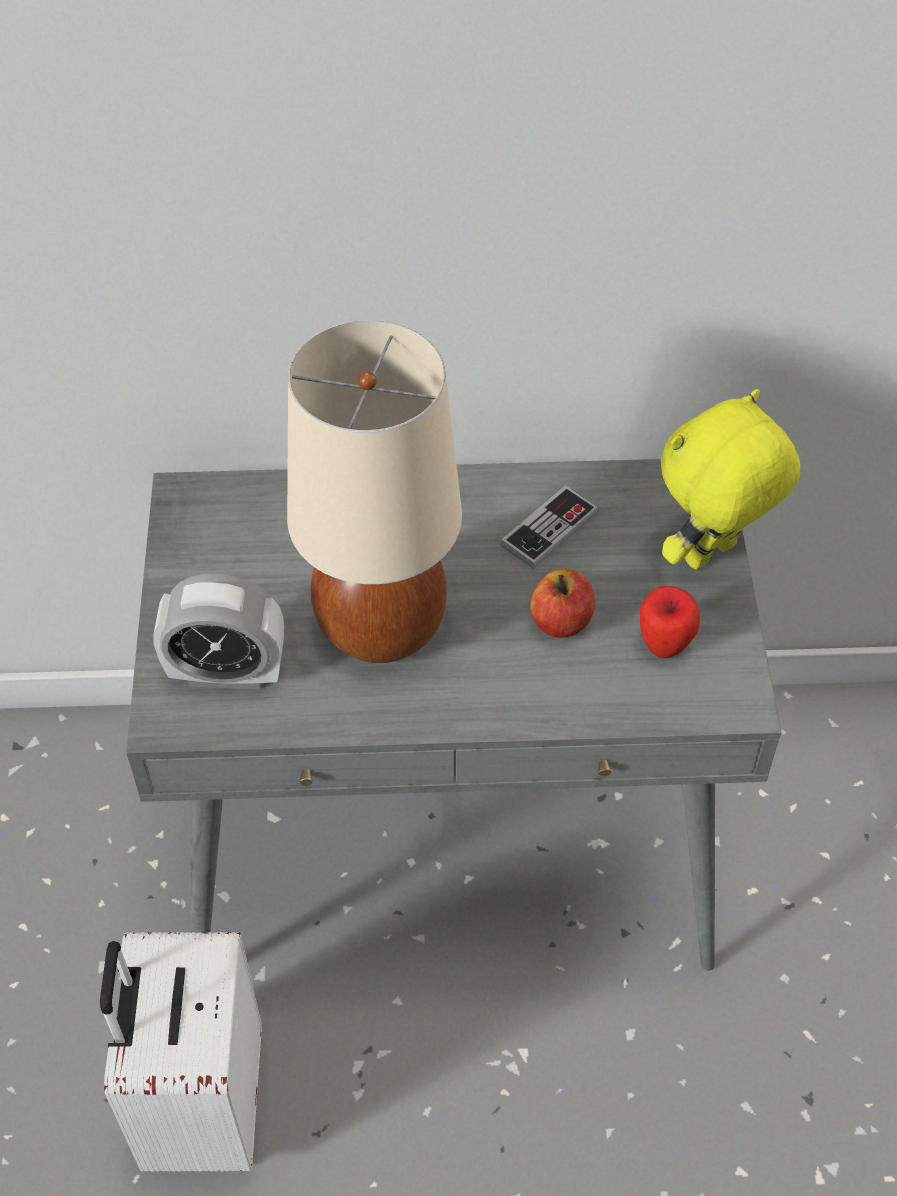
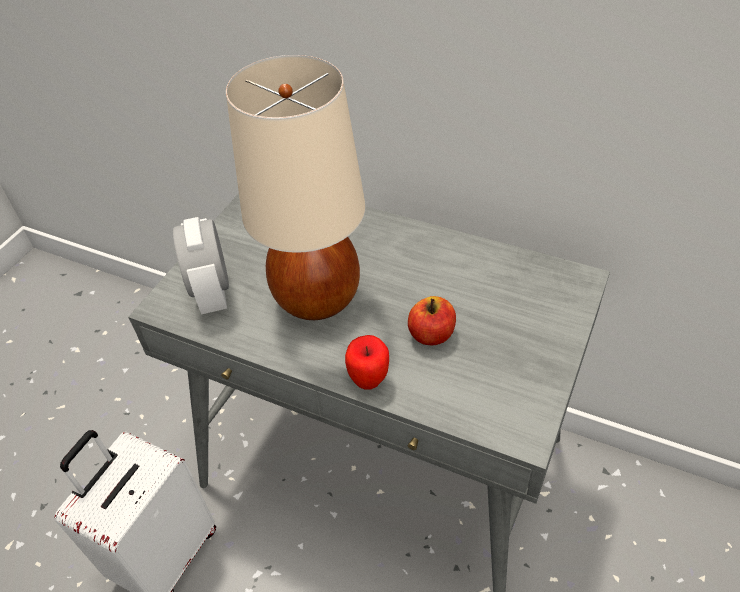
camera: 30 degrees right, 5 degrees down
alarm clock [154,573,284,690] -> alarm clock turned 45 degrees clockwise [173,217,229,314]
game controller [500,485,599,569] -> none
apple [640,586,700,658] -> apple moved to [345,335,389,390]
yellow plush toy [661,389,800,570] -> none

